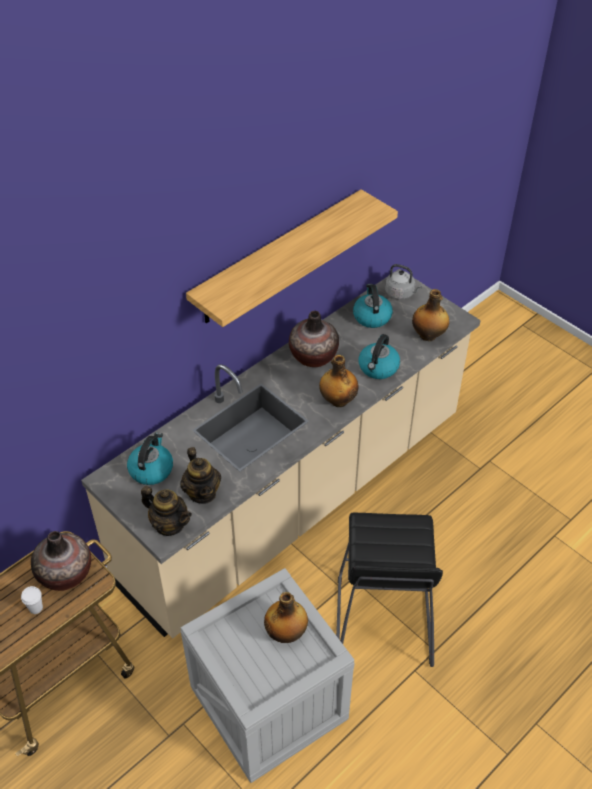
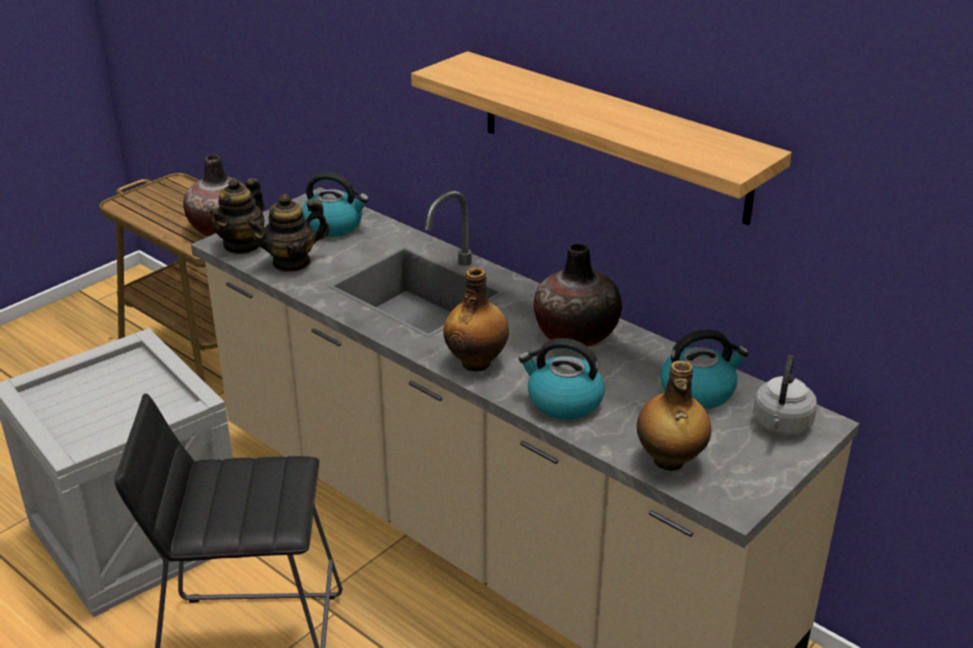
camera: 85 degrees right, 15 degrees down
white cup [21,586,43,614] -> none
bottle [264,592,308,643] -> none

